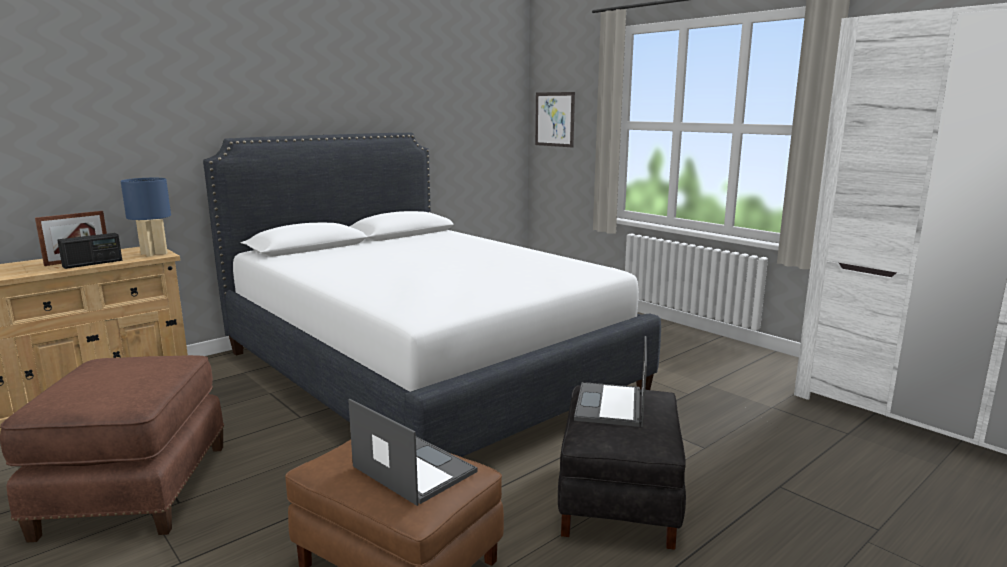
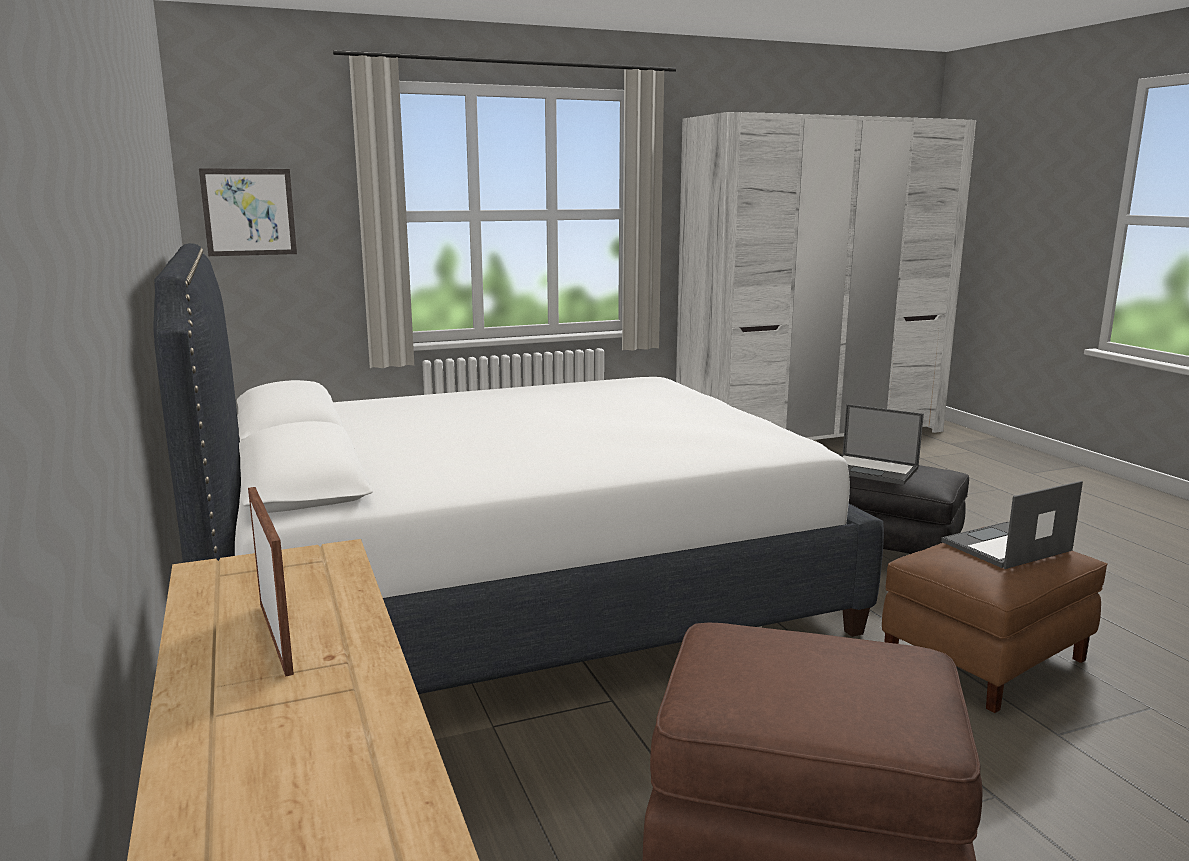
camera: 70 degrees left, 0 degrees up
radio [57,233,122,269] -> none
blue table lamp [121,178,171,257] -> none

